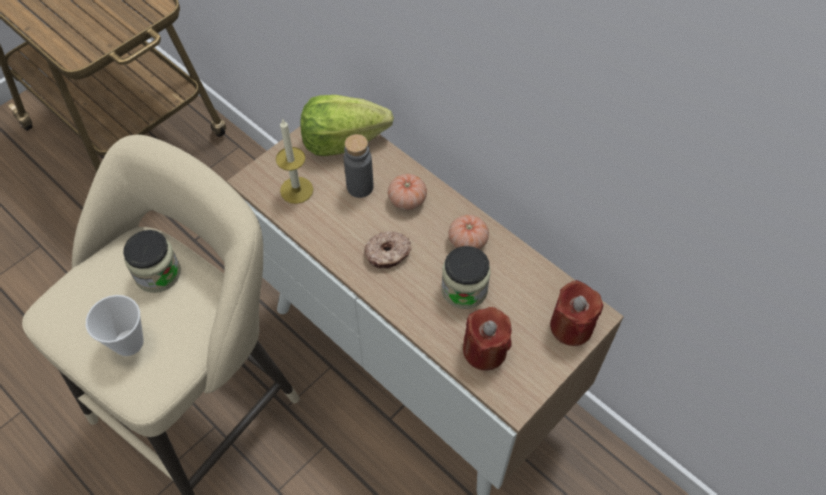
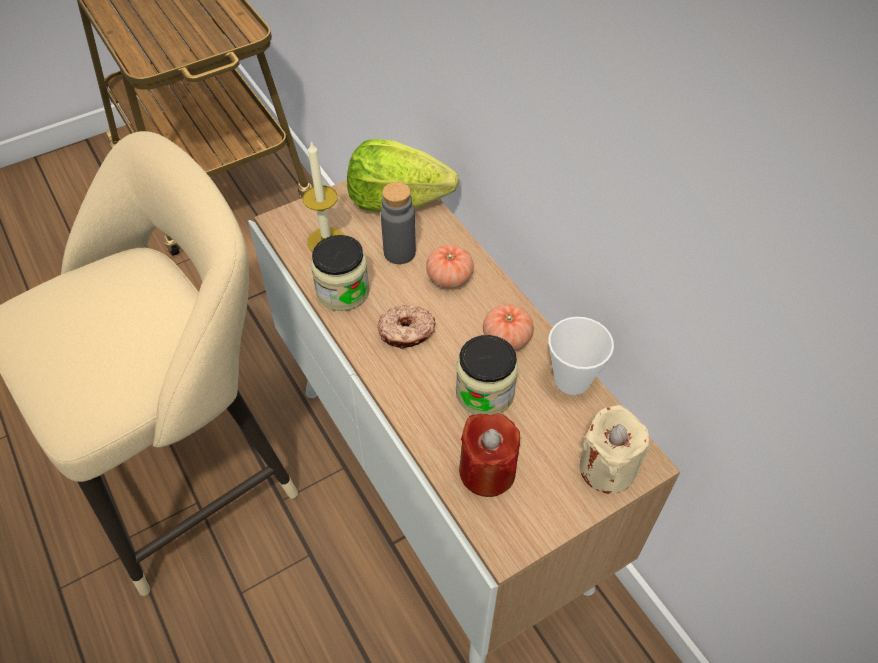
camera: 15 degrees right, 5 degrees down
cup [86,295,144,356] -> cup moved to [548,317,614,395]
jar [123,230,181,293] -> jar moved to [311,235,370,311]
red candle [550,280,603,346] -> beige candle [580,405,650,494]

